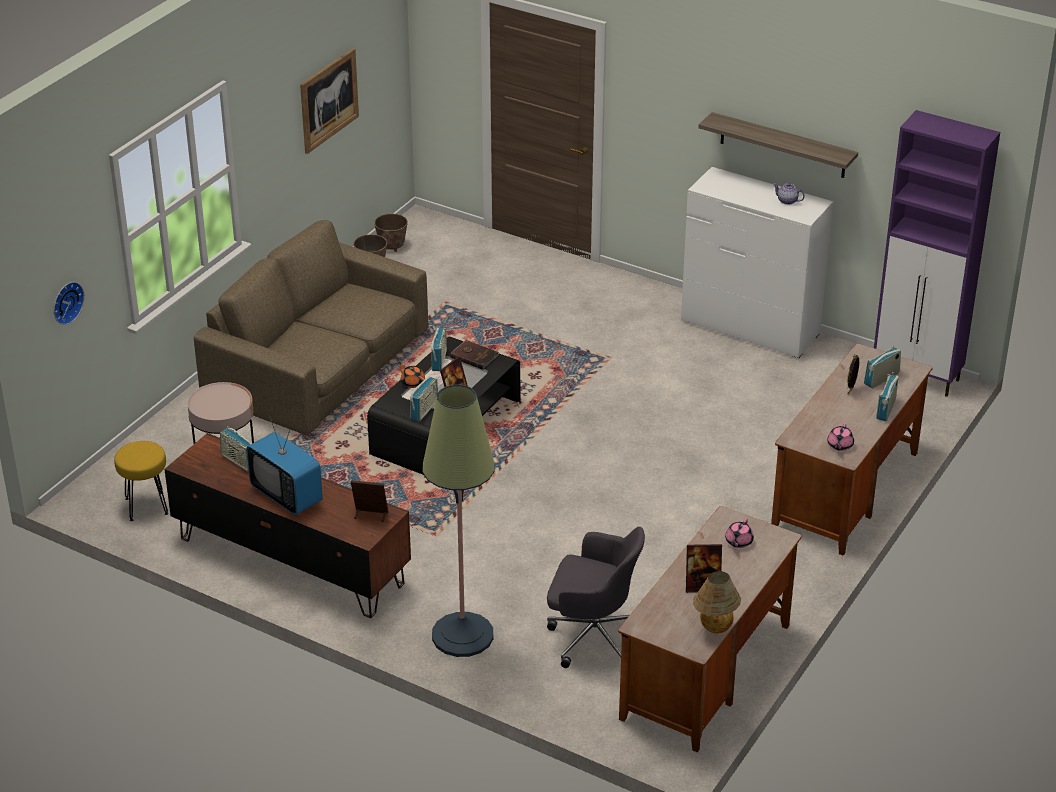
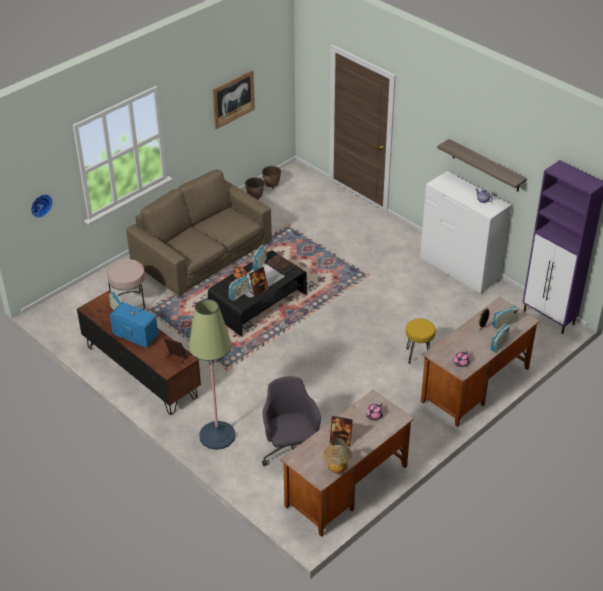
camera: 15 degrees right, 5 degrees up
yellow stool [114,441,168,521] -> yellow stool moved to [406,319,436,364]
television [247,415,323,515] -> television turned 150 degrees clockwise [110,295,158,347]
grey office chair [547,527,645,668] -> grey office chair turned 135 degrees counterclockwise [262,376,321,466]

